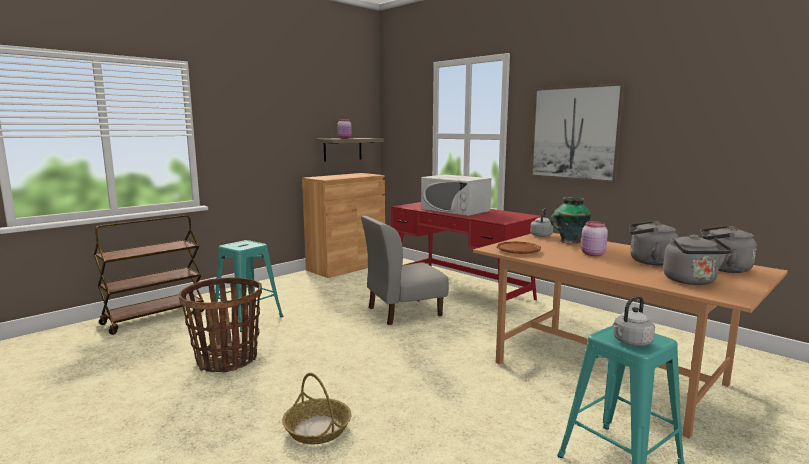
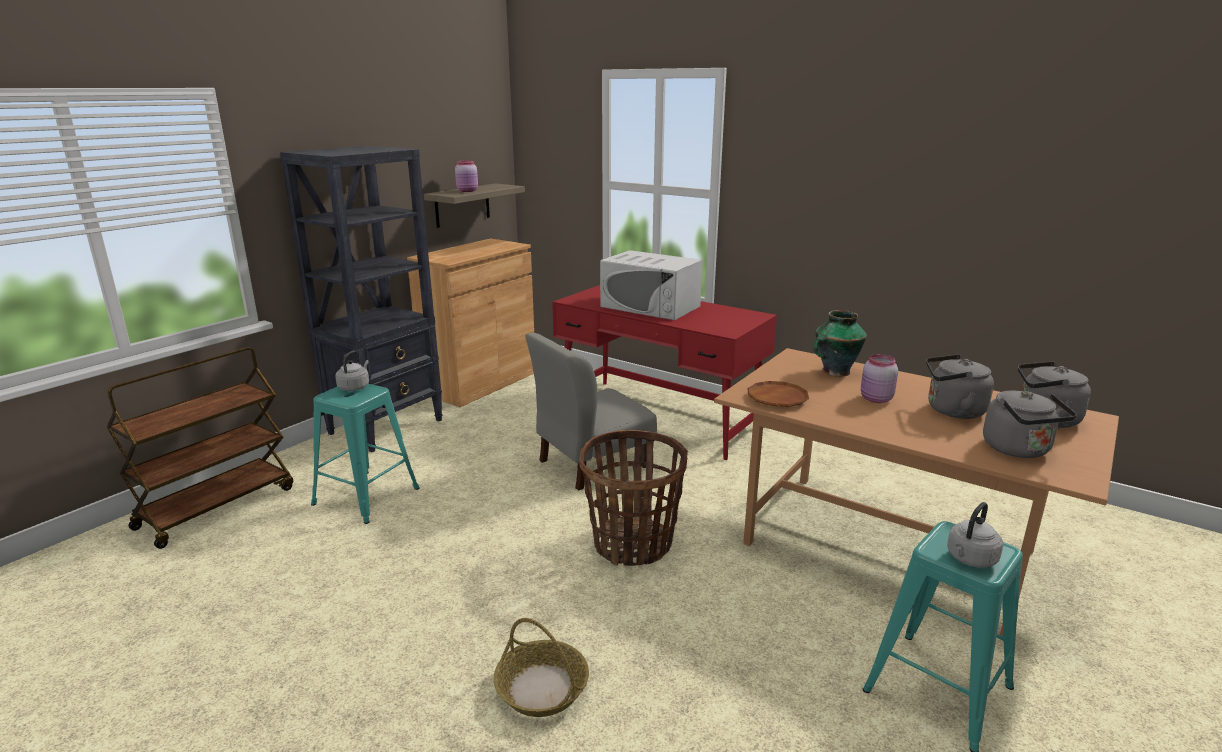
camera: 10 degrees left, 10 degrees up
basket [178,277,262,372] -> basket moved to [579,430,688,566]
picture [530,83,625,183] -> none
grey kettle [530,208,553,237] -> grey kettle moved to [335,351,369,391]
none -> black bookcase [280,146,443,453]

